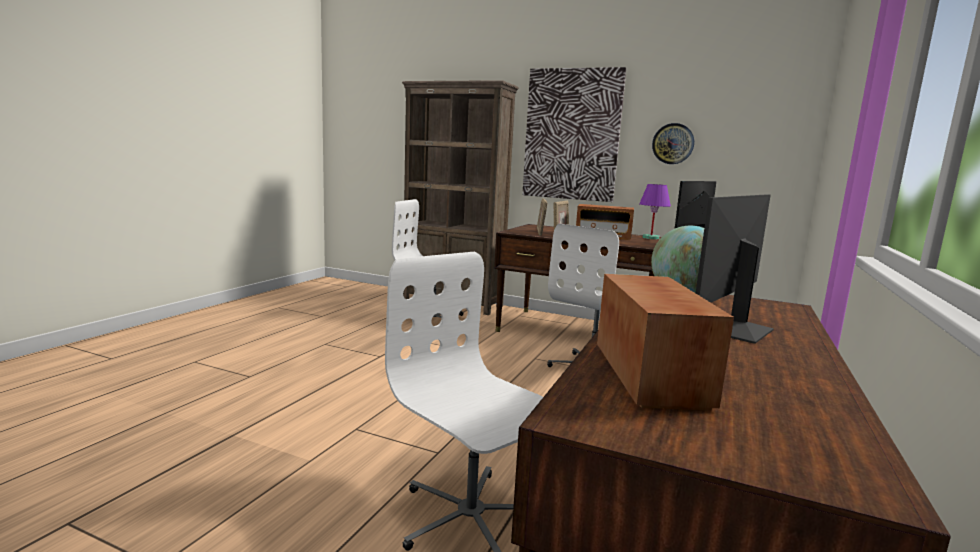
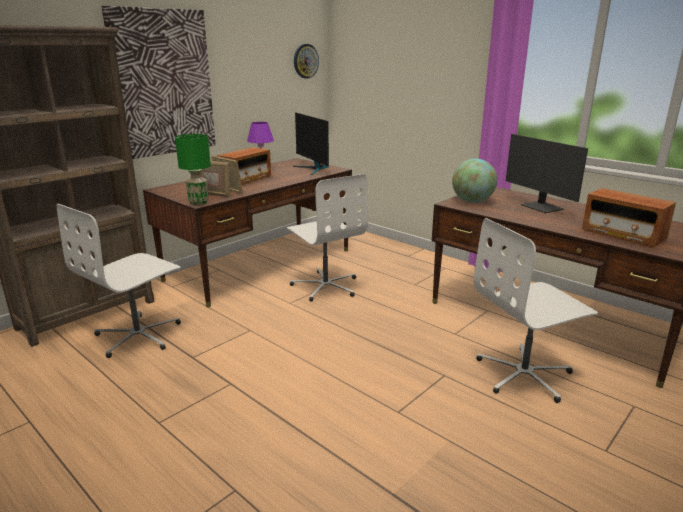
camera: 70 degrees left, 10 degrees up
radio [597,274,734,411] -> radio turned 150 degrees counterclockwise [582,188,676,248]
wall clock [652,123,694,164] -> wall clock moved to [294,44,319,79]
none -> green table lamp [175,134,211,205]

